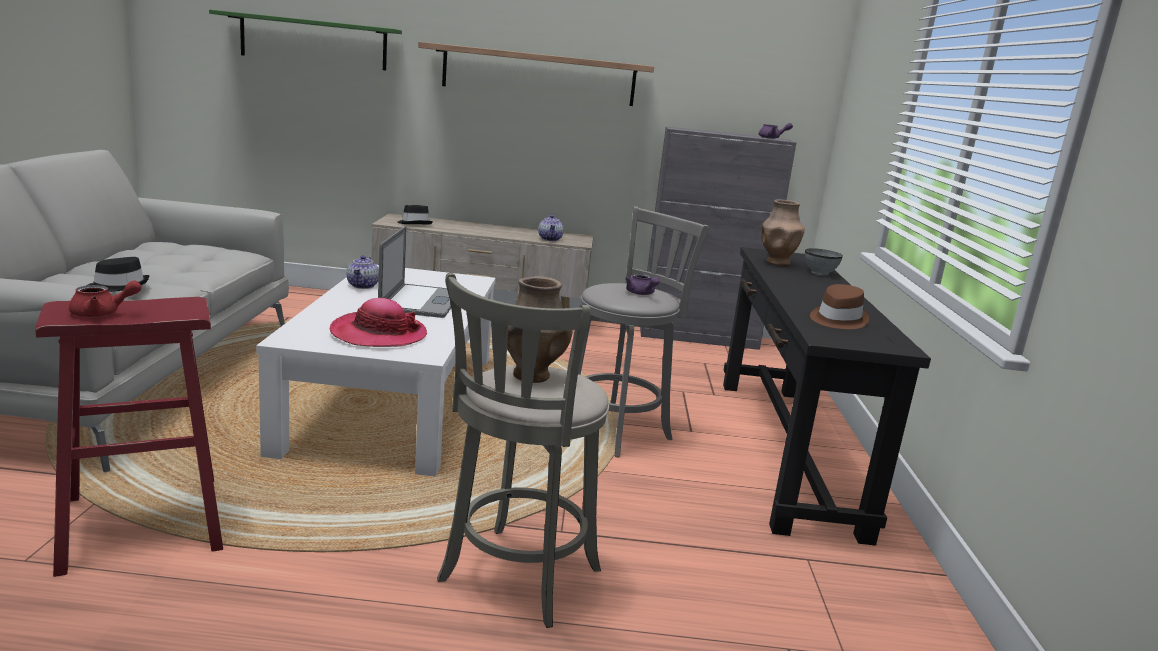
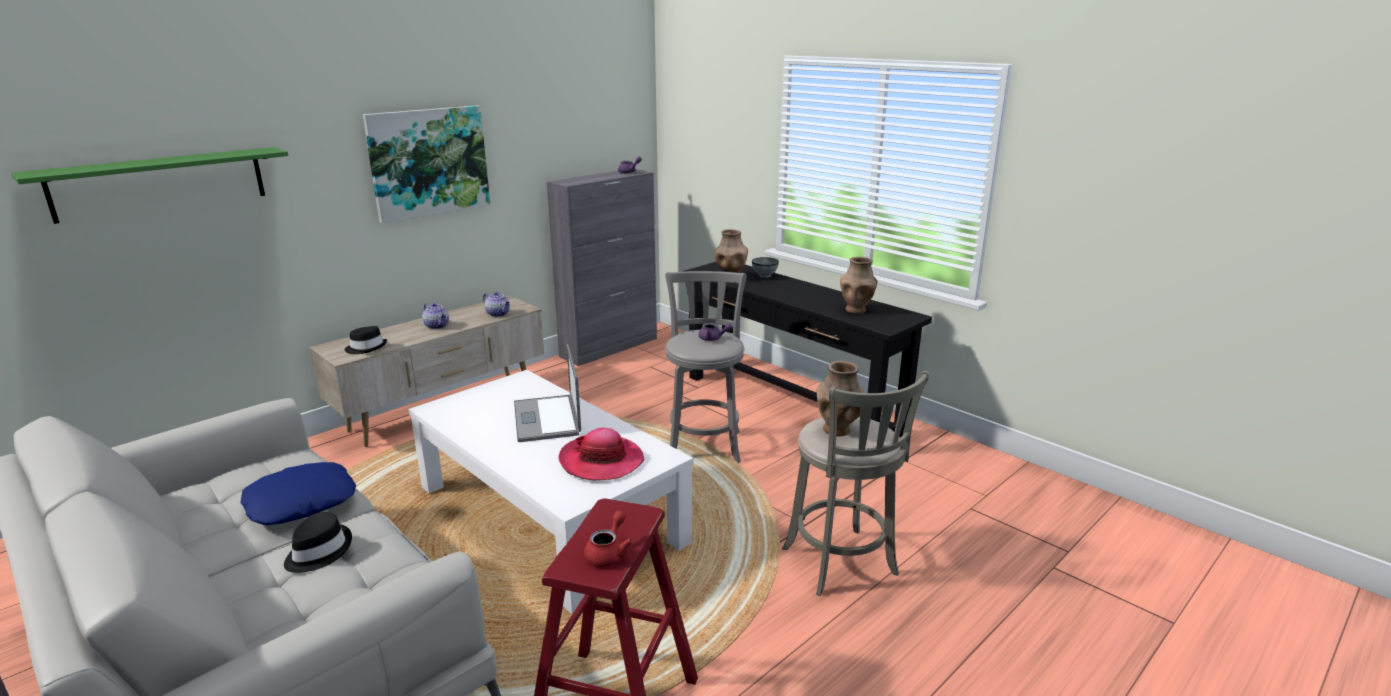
camera: 45 degrees left, 5 degrees up
teapot [347,255,379,289] -> teapot moved to [422,303,449,329]
laptop [378,226,451,318] -> laptop turned 150 degrees counterclockwise [514,344,581,442]
shelf [418,42,654,106] -> picture [363,105,490,224]
brown hat [810,284,869,329] -> brown vase [840,257,878,314]
none -> blue pillow [240,462,356,525]

